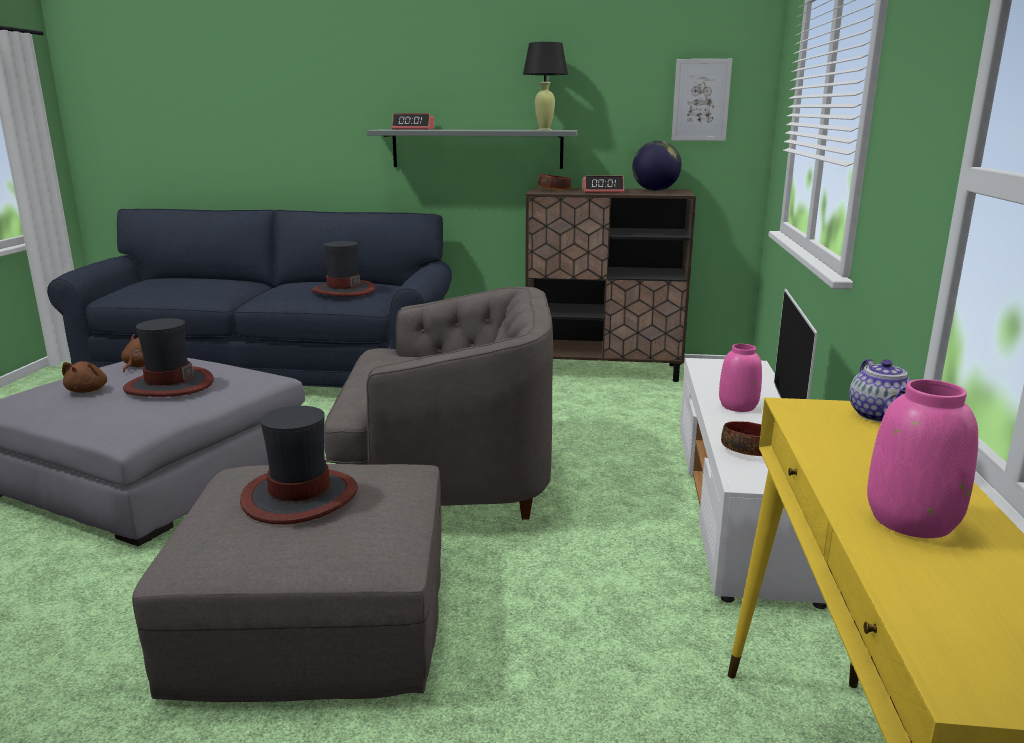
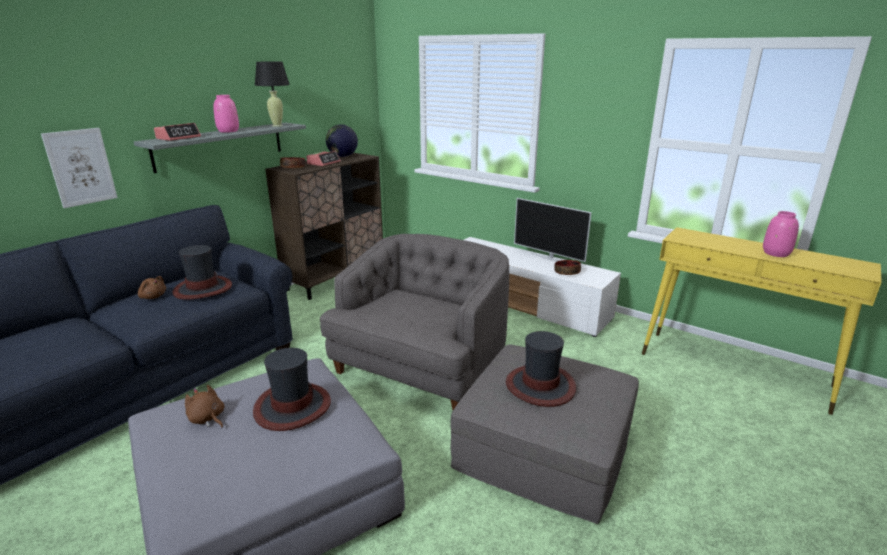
camera: 60 degrees left, 5 degrees up
brown plush toy [62,361,107,393] -> brown plush toy moved to [138,276,166,299]
picture [671,59,732,141] -> picture moved to [41,128,117,208]
pink vase [719,344,762,412] -> pink vase moved to [214,95,239,133]
teapot [849,359,911,422] -> none

